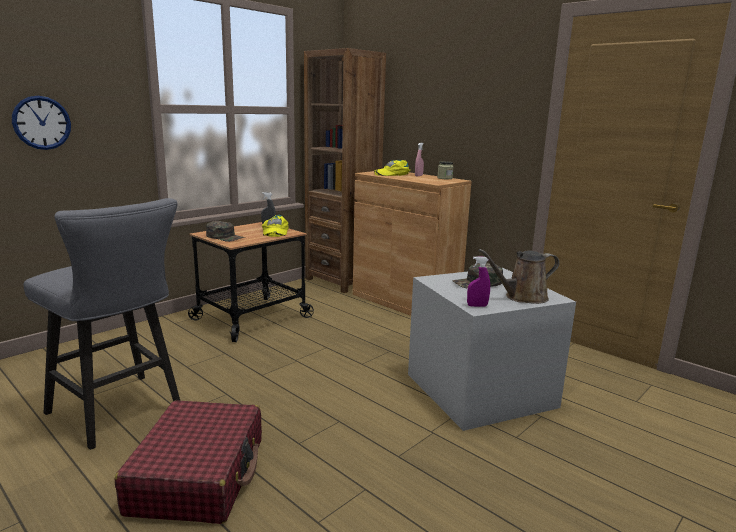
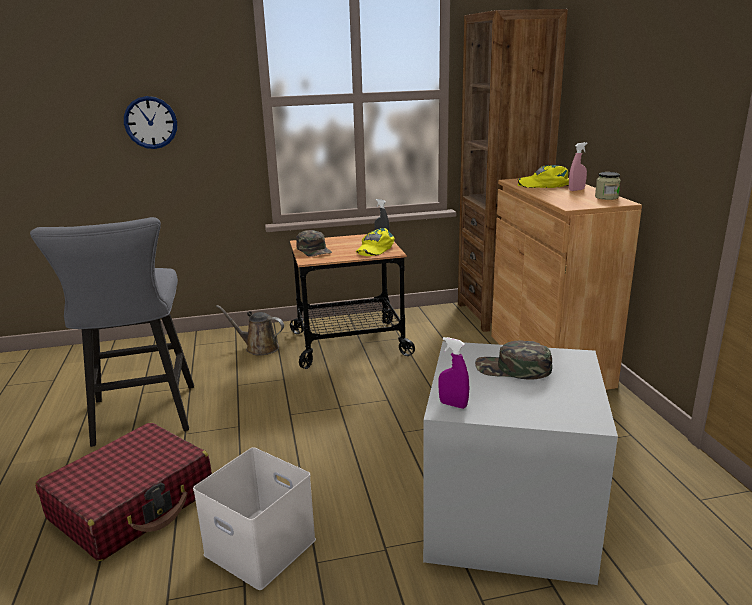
camera: 35 degrees right, 5 degrees up
brown watering can [478,249,559,304] -> brown watering can moved to [216,305,284,356]
none -> white storage box [193,447,316,590]

